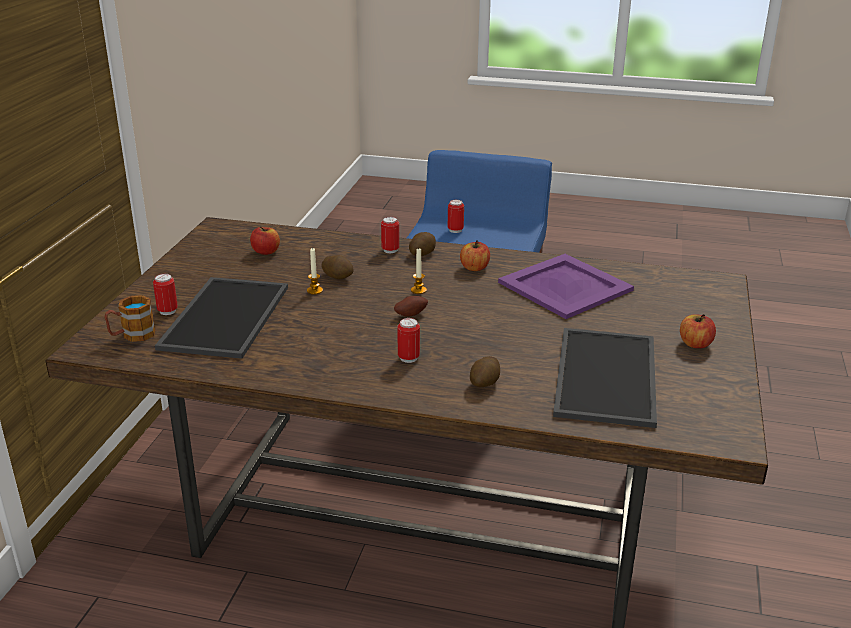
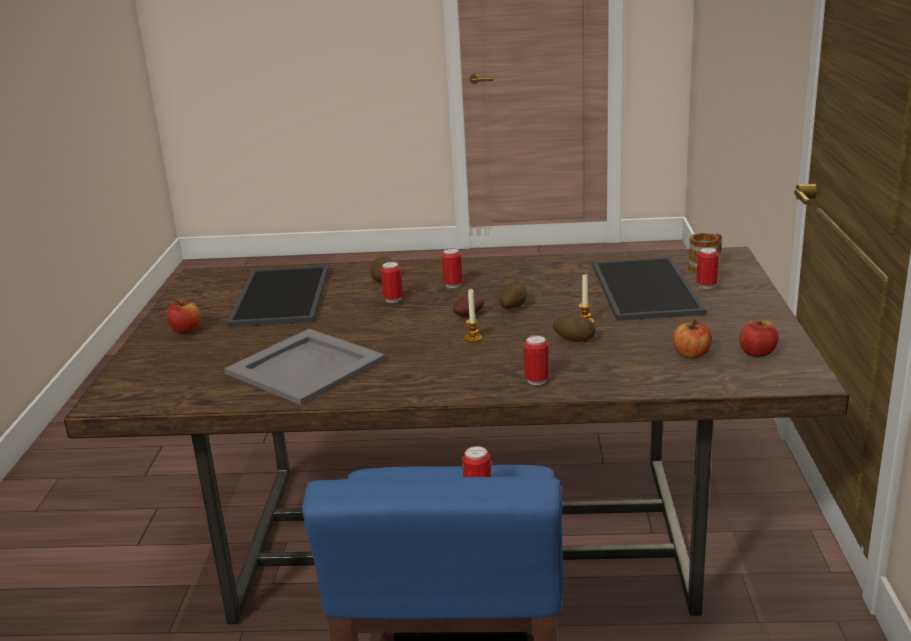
camera: 170 degrees right, 5 degrees down
potato [409,232,436,256] -> potato moved to [499,283,527,309]
apple [460,240,490,271] -> apple moved to [739,321,778,357]
purple tray [498,254,634,319] -> grey tray [224,329,386,405]
none -> can [381,262,403,303]

